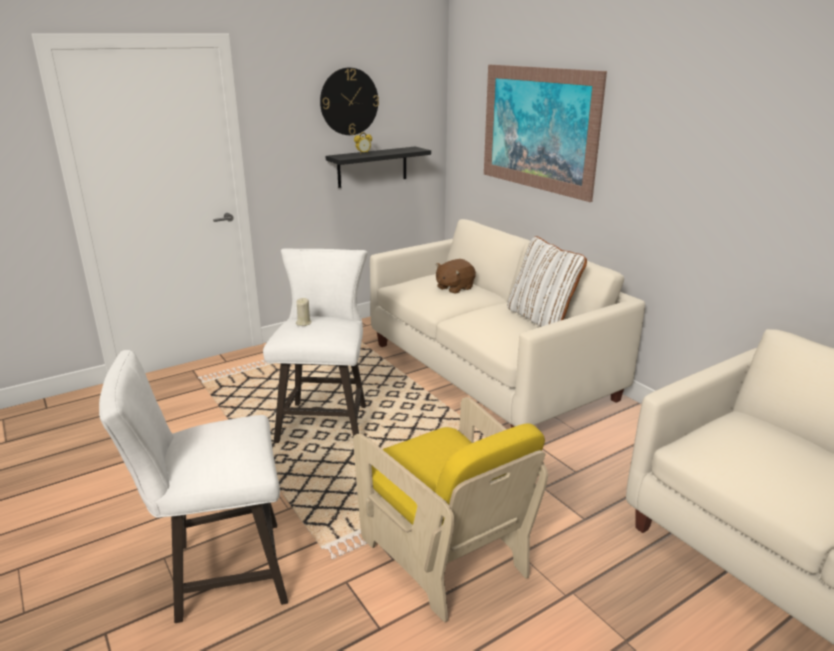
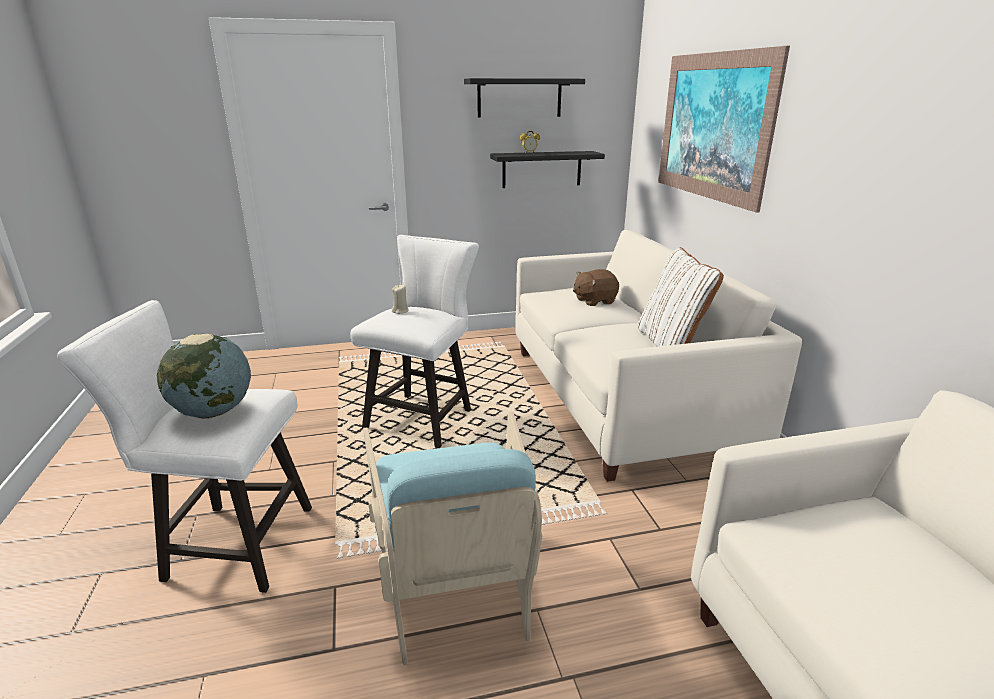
camera: 20 degrees right, 0 degrees up
wall clock [320,68,379,135] -> black shelf [464,78,585,118]
yellow armchair [353,397,548,622] -> turquoise armchair [363,411,542,665]
none -> globe [157,334,251,419]

